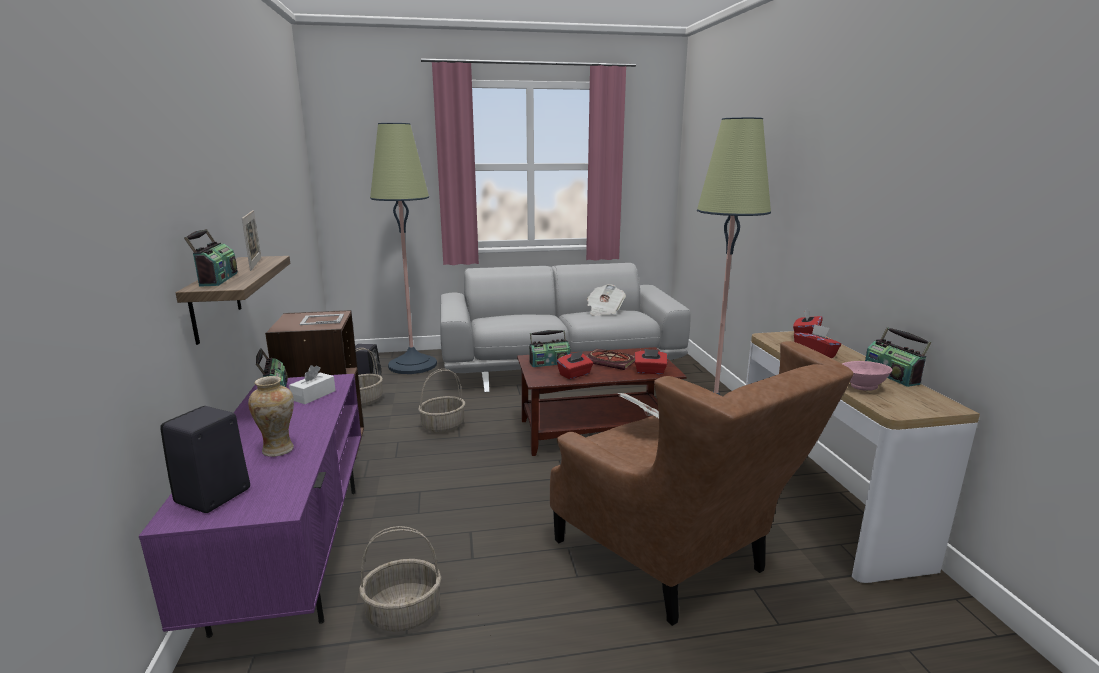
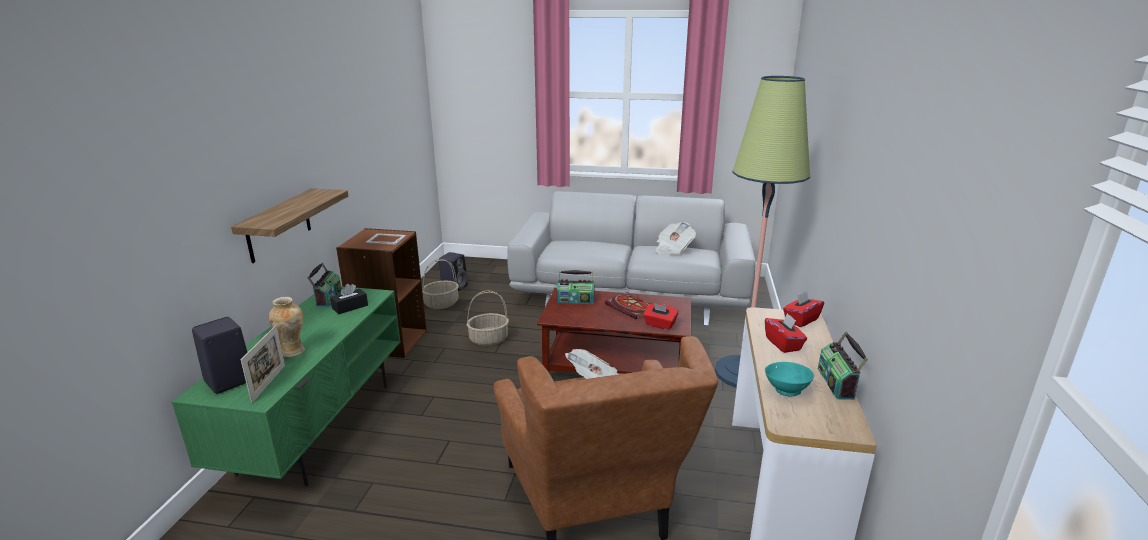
camera: 20 degrees right, 5 degrees up
purple tv stand [139,374,361,638] -> green tv stand [172,286,401,486]
radio [184,229,238,287] -> none
picture frame [242,210,261,271] -> picture frame moved to [241,325,285,403]
white tissue box [289,365,336,404] -> black tissue box [330,284,368,314]
basket [359,526,441,632] -> none
floor lamp [370,123,437,374] -> none
red tissue box [557,351,593,379] -> none
pink bowl [842,361,892,391] -> turquoise bowl [765,362,814,396]

